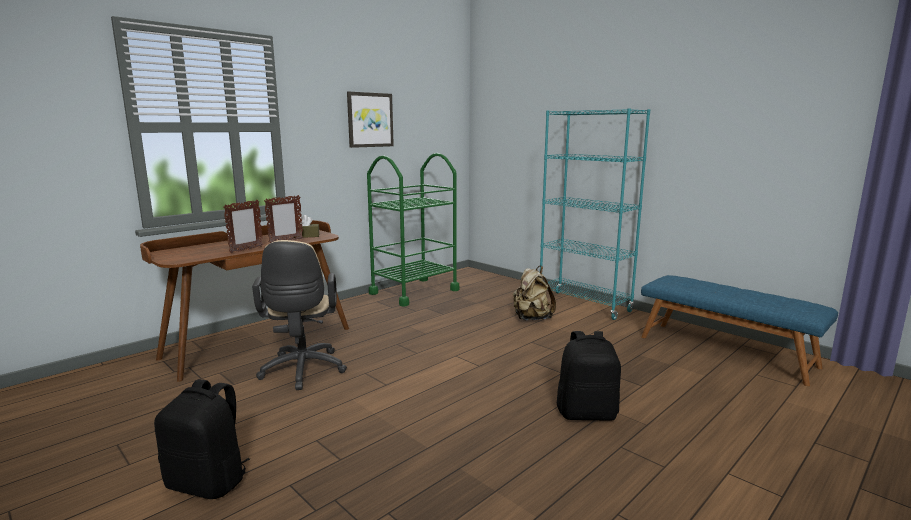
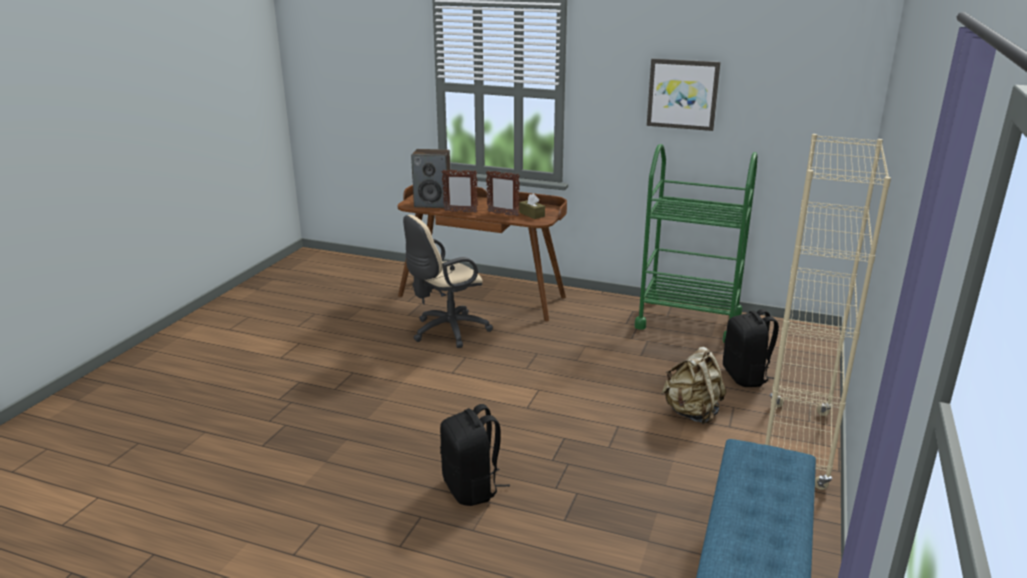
camera: 65 degrees right, 10 degrees up
black backpack [154,379,250,499] -> black backpack moved to [723,309,779,387]
turquoise bookcase [540,108,651,320] -> beige bookcase [765,134,891,490]
none -> speaker [411,149,450,208]

